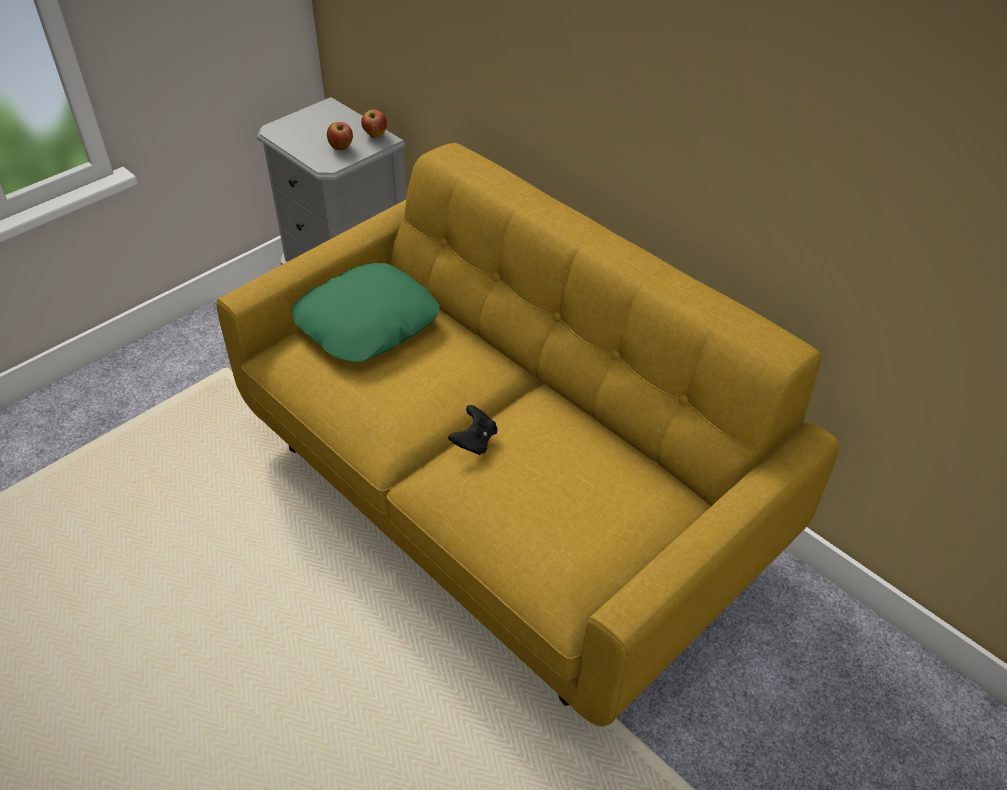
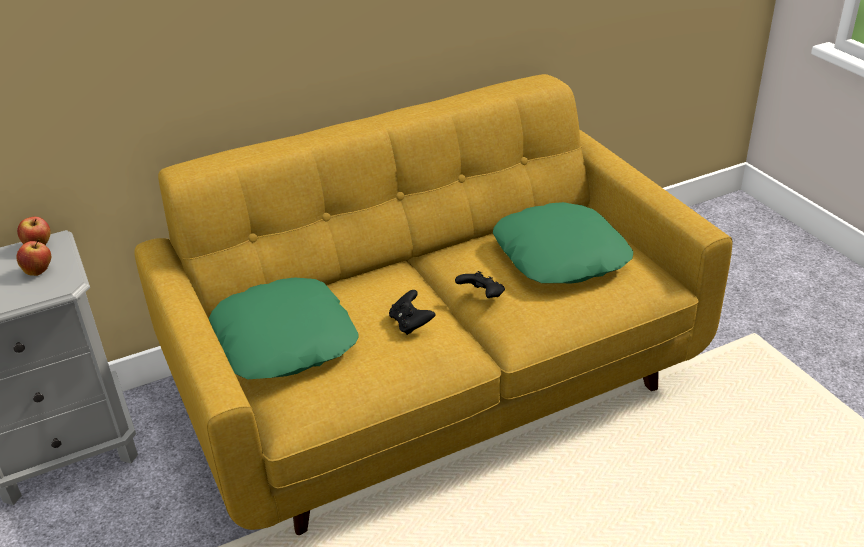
camera: 70 degrees left, 10 degrees down
none -> black game controller [389,290,436,335]
none -> green pillow [493,202,633,283]

